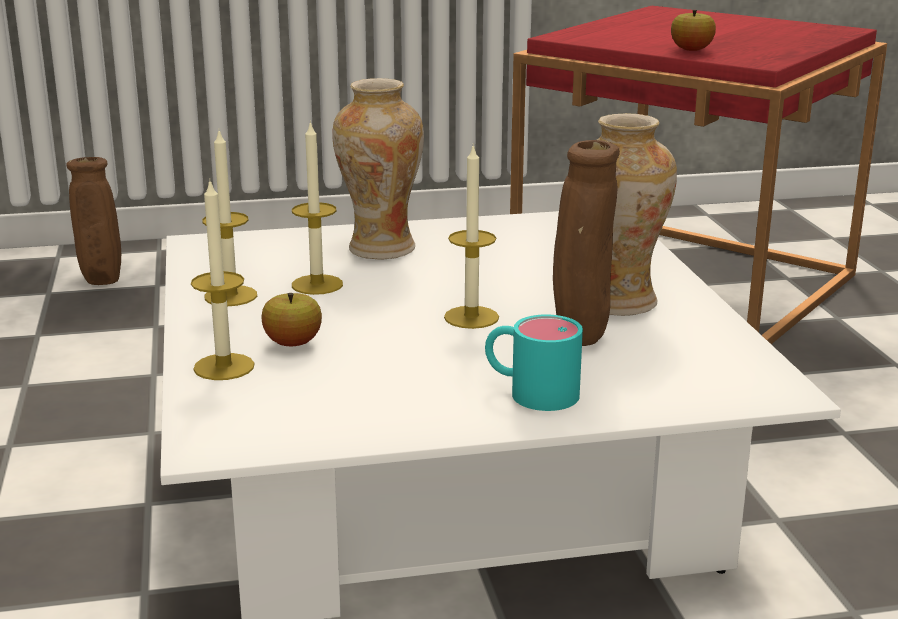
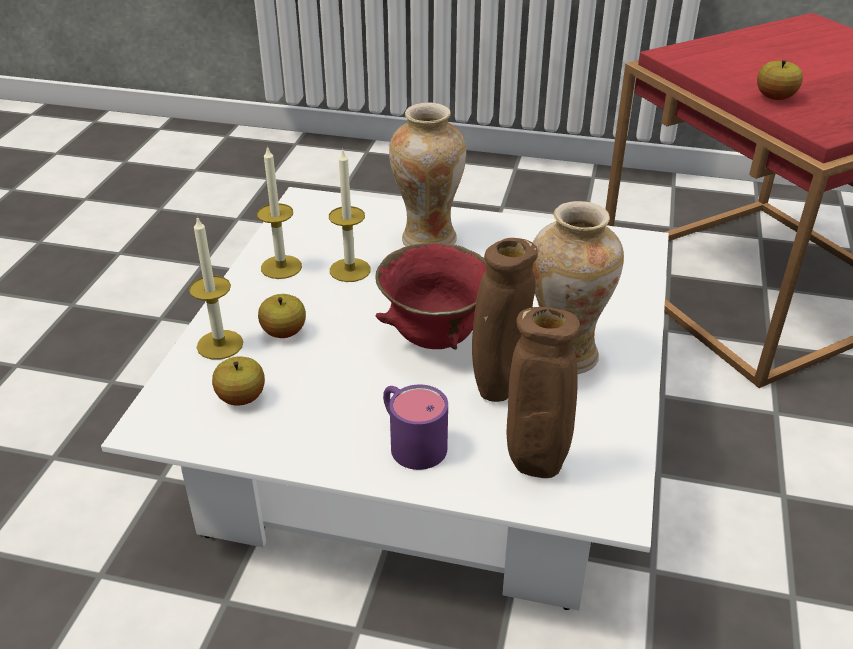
camera: 25 degrees right, 15 degrees up
brown vase [66,157,121,285] -> brown vase moved to [507,307,580,478]
candle [444,144,499,329] -> red bowl [375,243,487,350]
turquoise mug [485,314,583,411] -> purple mug [383,384,448,470]
none -> apple [212,356,265,406]

